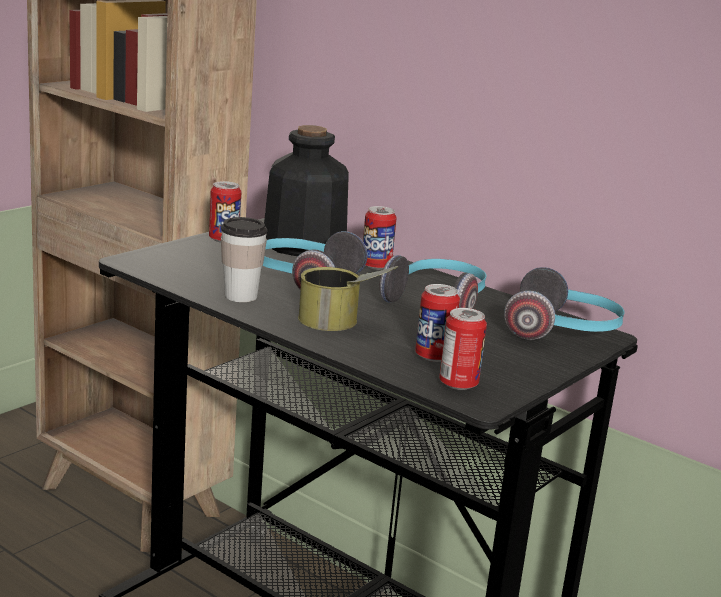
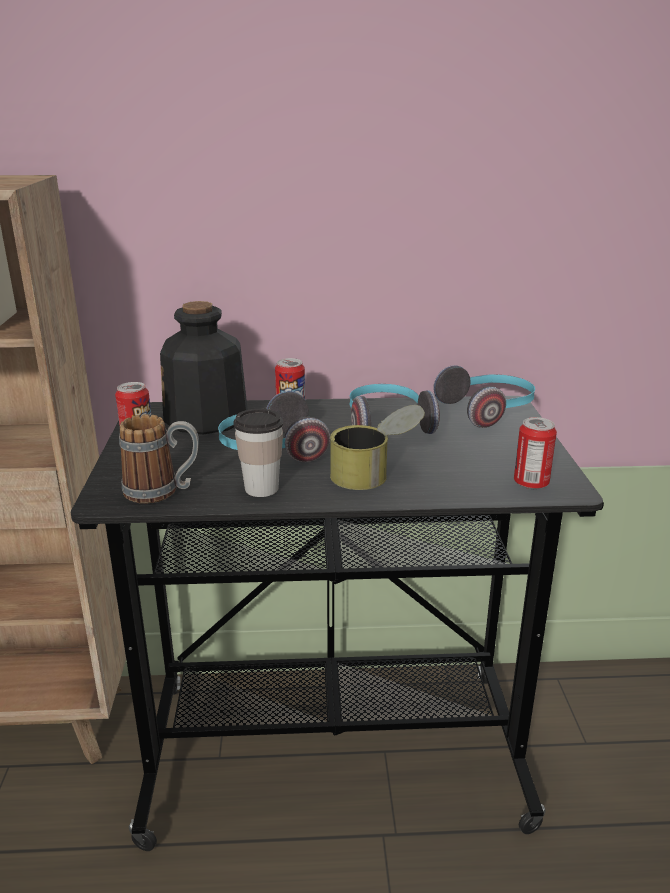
camera: 40 degrees left, 5 degrees up
can [415,284,460,362] -> none
none -> mug [119,414,199,504]

